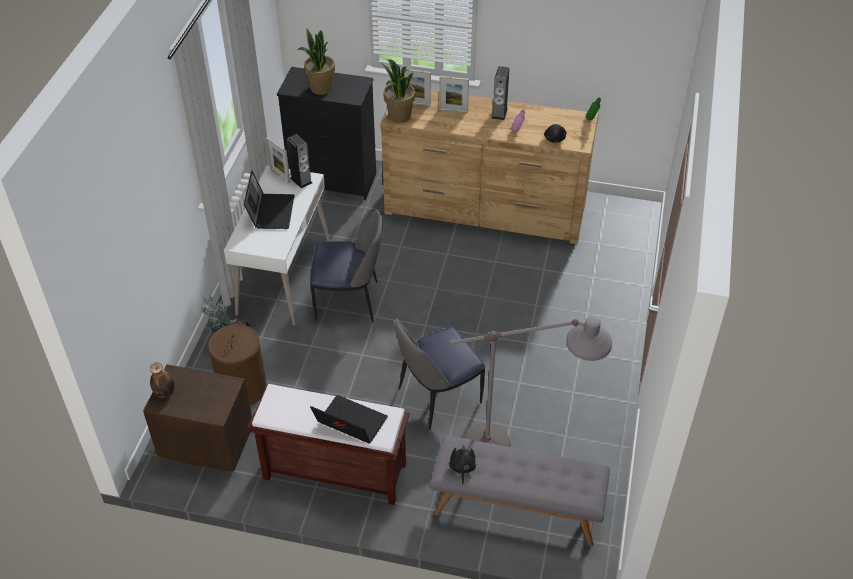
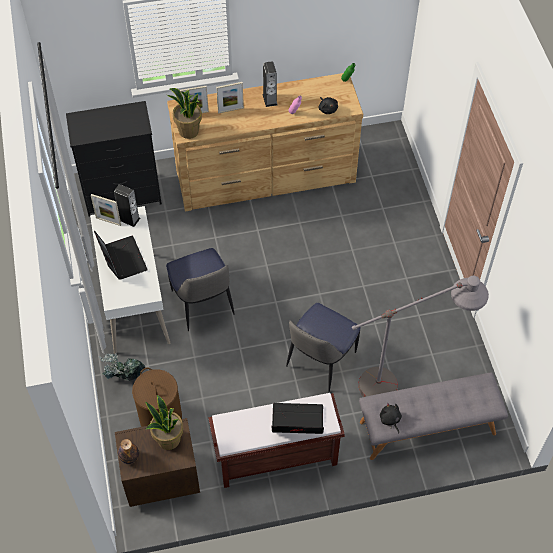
camera: 25 degrees left, 10 degrees up
potted plant [298,28,335,95] -> potted plant moved to [145,395,184,450]
chair [310,210,383,323] -> chair turned 90 degrees clockwise [166,248,234,331]

